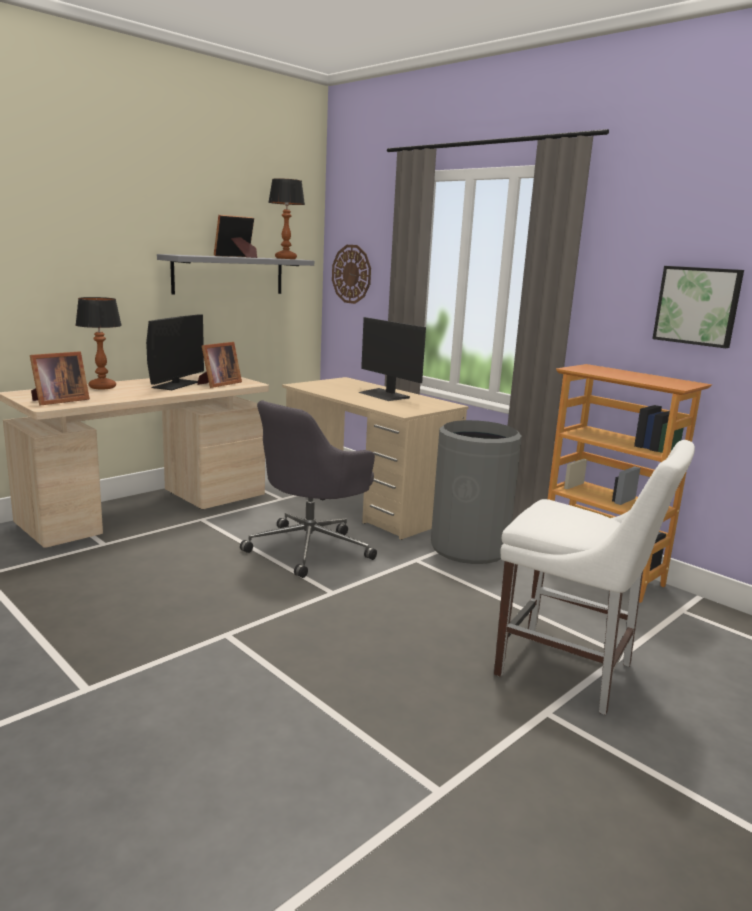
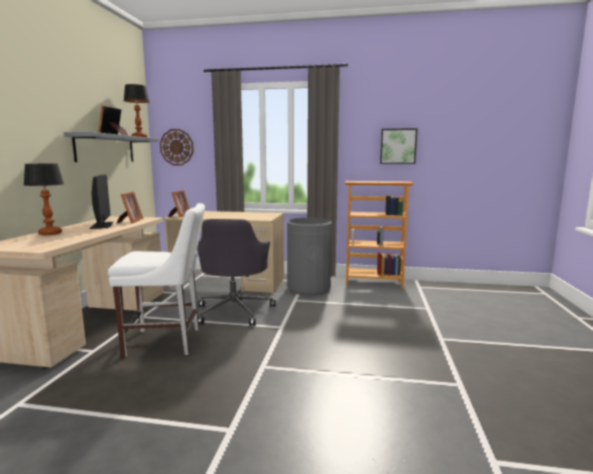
camera: 35 degrees left, 5 degrees down
picture frame [30,351,90,406] -> picture frame moved to [168,190,190,218]
monitor [358,317,426,401] -> none
white chair [494,440,695,715] -> white chair moved to [108,203,205,358]

